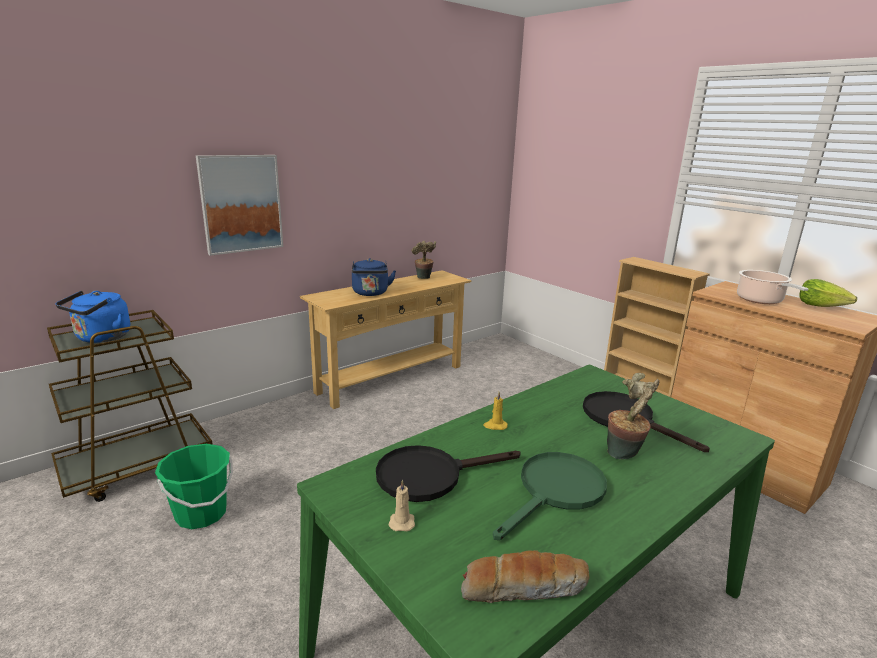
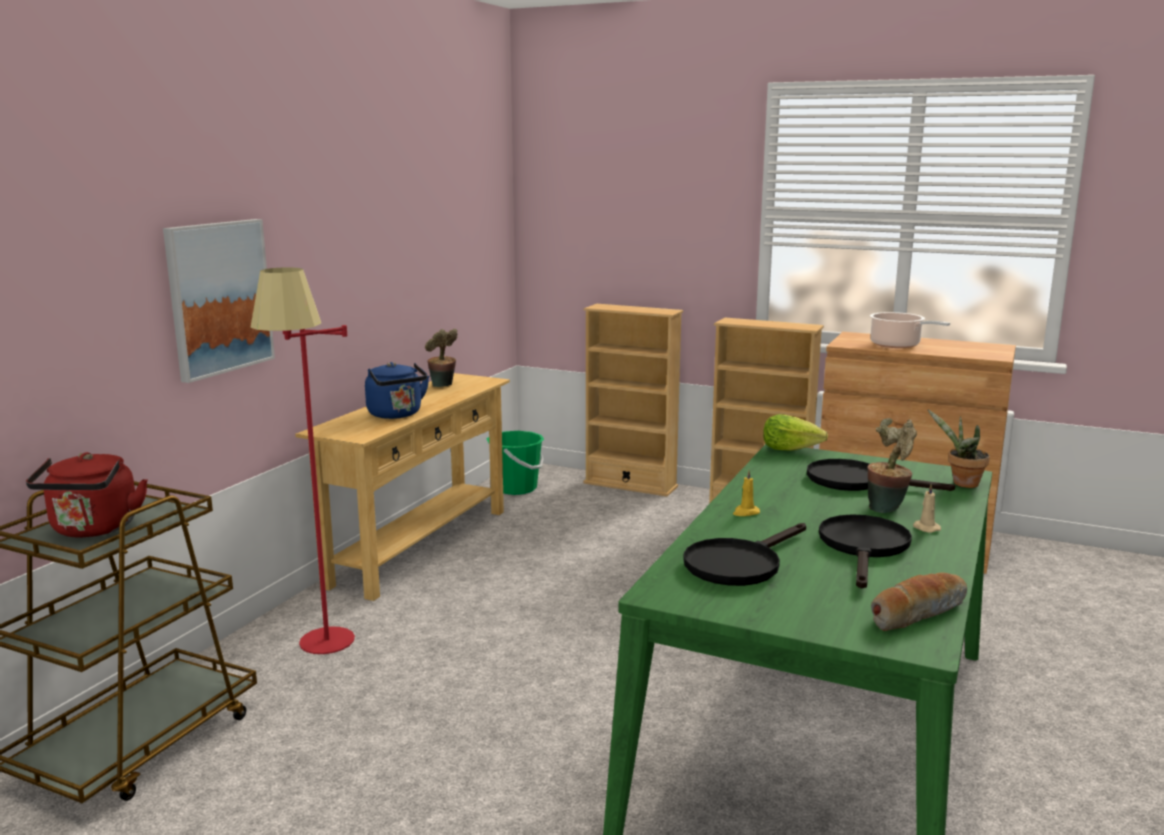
camera: 25 degrees left, 5 degrees down
blue kettle [56,291,130,343] -> red kettle [26,452,148,538]
green bucket [155,444,233,529] -> green bucket moved to [487,431,544,495]
beige candle [388,479,415,531] -> beige candle moved to [913,484,941,533]
green frying pan [493,452,607,540] -> black frying pan [819,514,912,588]
lettuce [799,279,857,307] -> lettuce moved to [763,414,828,451]
none -> red floor lamp [250,267,355,654]
none -> beige bookcase [583,304,683,497]
none -> potted plant [928,410,990,488]

